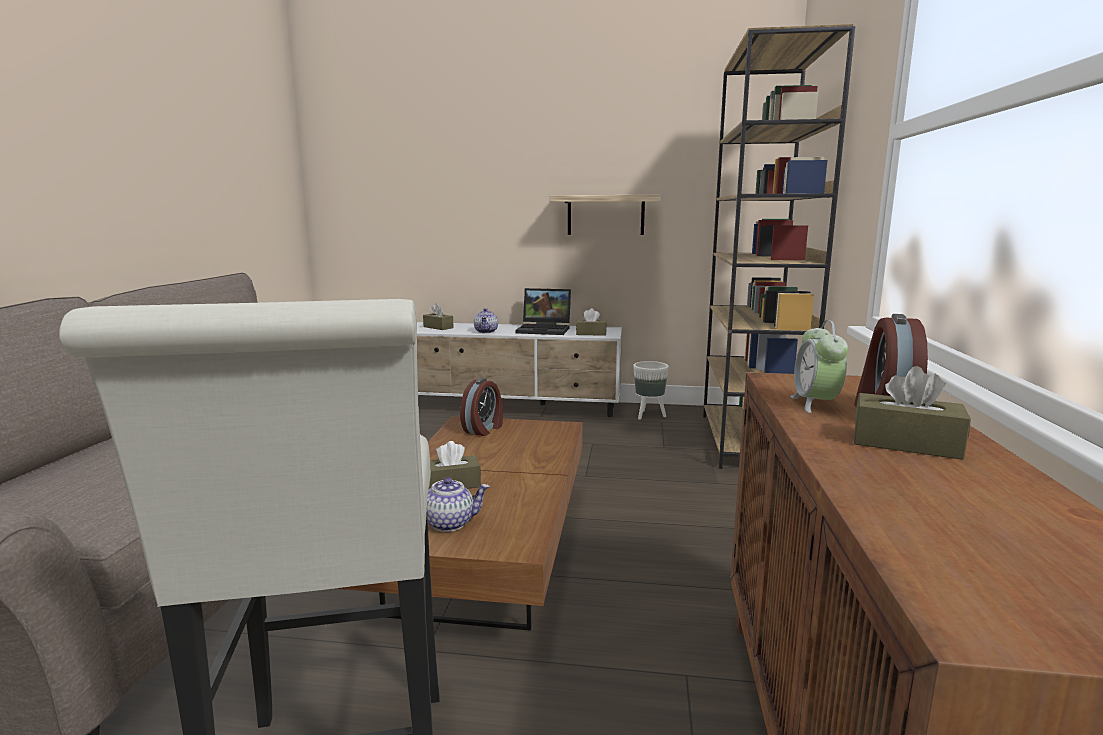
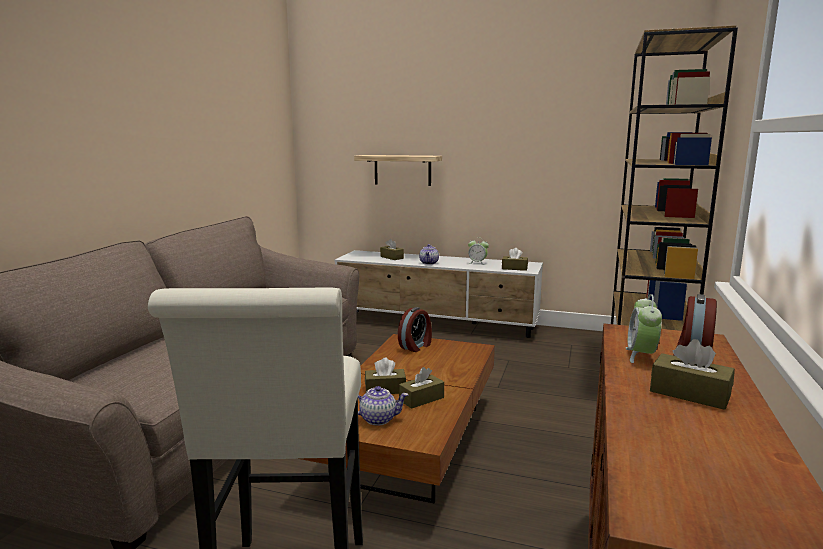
camera: 10 degrees right, 0 degrees up
laptop [516,288,571,335] -> alarm clock [468,238,489,265]
shelf [549,195,661,235] -> shelf moved to [354,155,442,186]
white planter [633,361,669,420] -> none
none -> brown tissue box [399,367,444,409]

